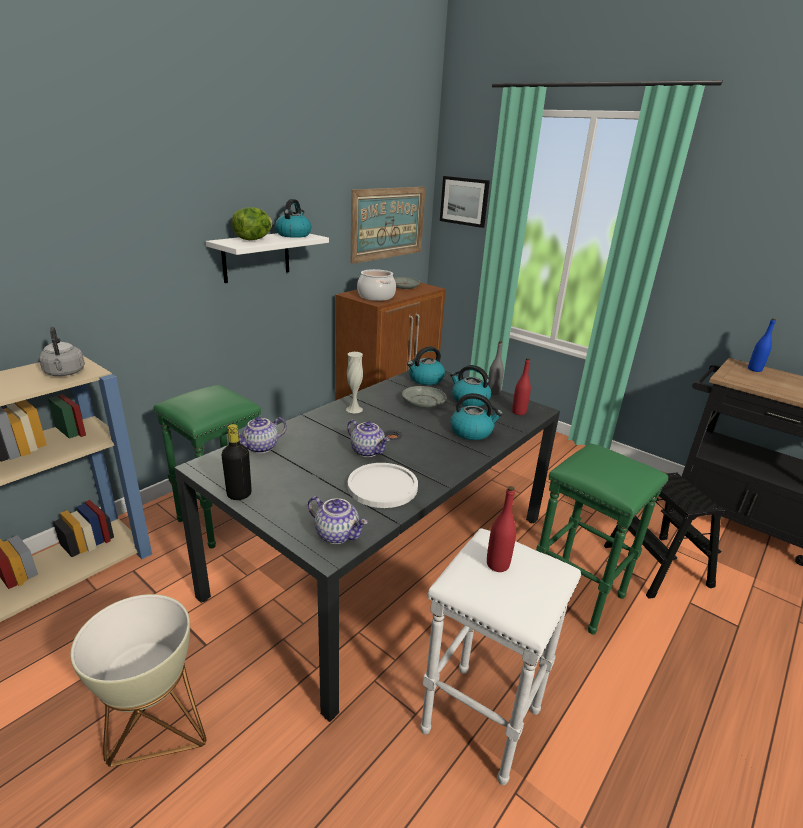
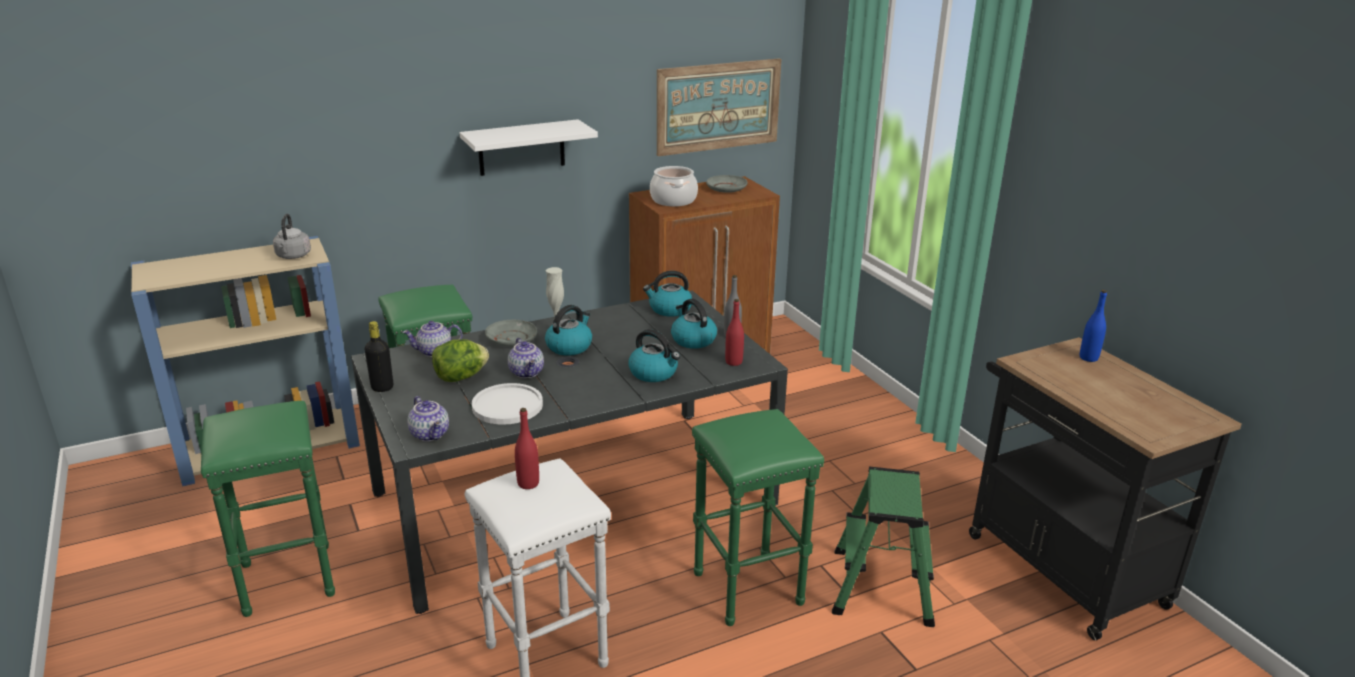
camera: 25 degrees right, 0 degrees up
planter [70,594,207,767] -> green stool [201,401,335,617]
lettuce [232,207,272,240] -> lettuce moved to [432,339,489,382]
kettle [275,199,311,238] -> kettle moved to [545,305,592,356]
grey plate [402,386,447,408] -> grey plate moved to [485,320,537,346]
picture [440,176,490,228] -> none
black step ladder [604,472,724,598] -> green step ladder [832,466,935,627]

